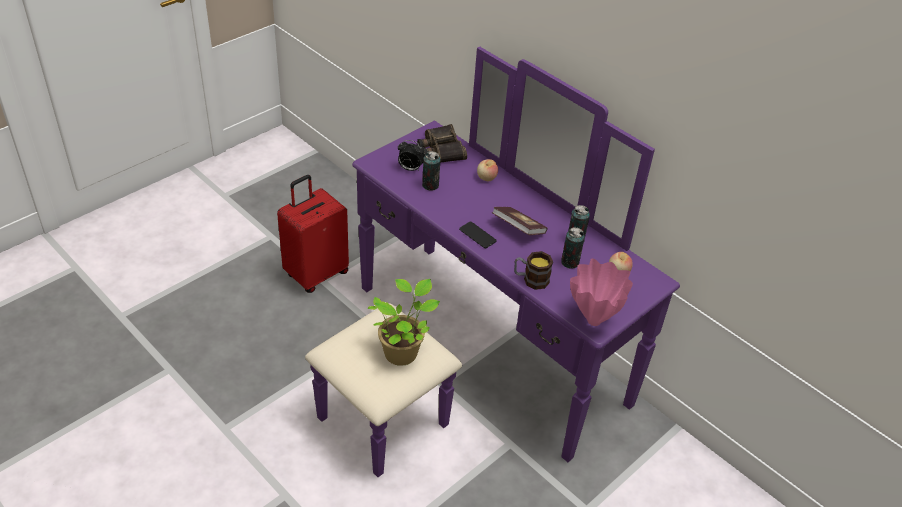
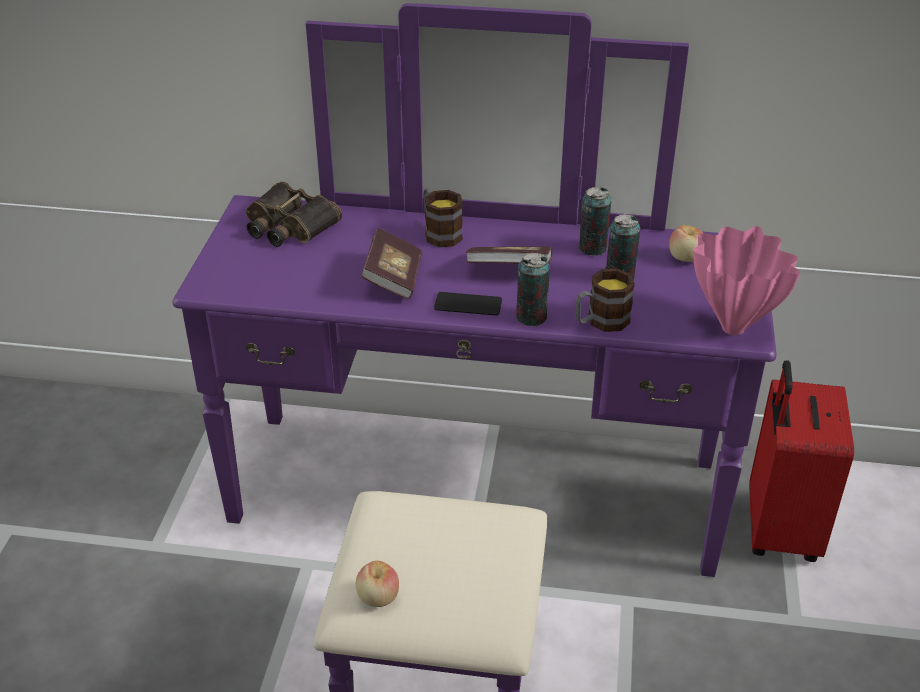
camera: 35 degrees left, 5 degrees down
red suitcase [277,175,349,293] -> red suitcase moved to [749,360,854,562]
potted plant [368,279,440,366] -> none
alarm clock [398,140,425,171] -> none
can [422,151,440,191] -> can moved to [516,253,550,326]
apple [477,159,498,181] -> apple moved to [356,561,399,607]
none -> book [361,227,422,299]
none -> mug [423,188,463,247]

